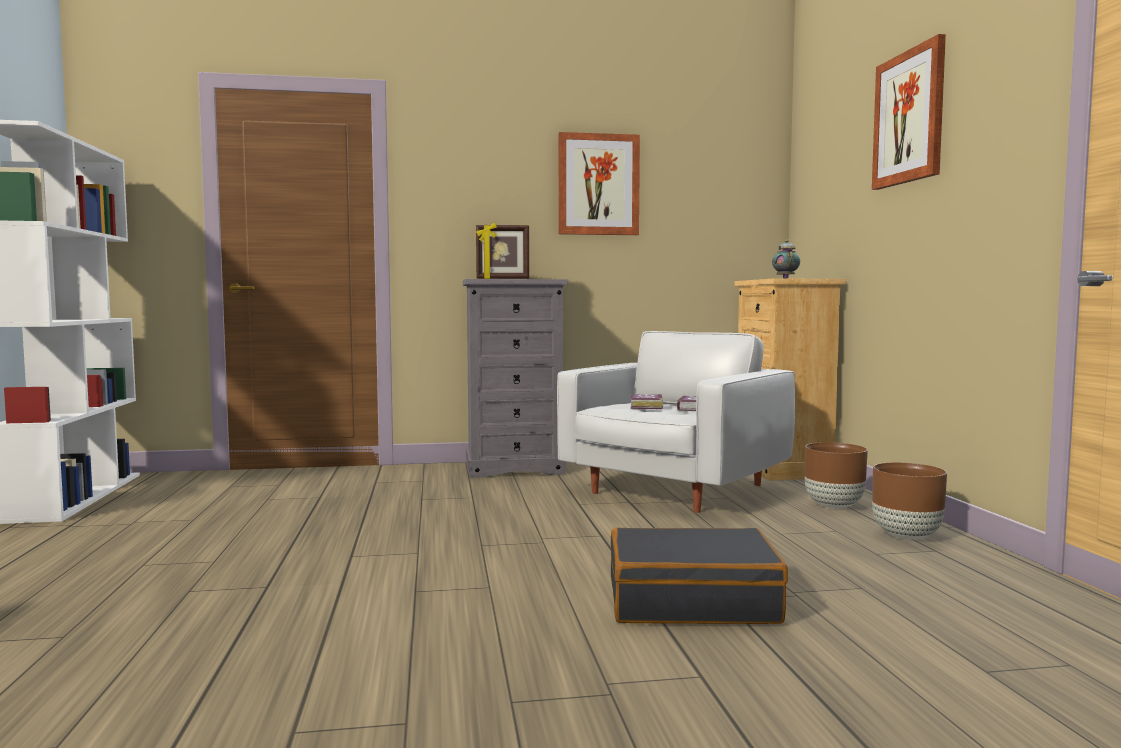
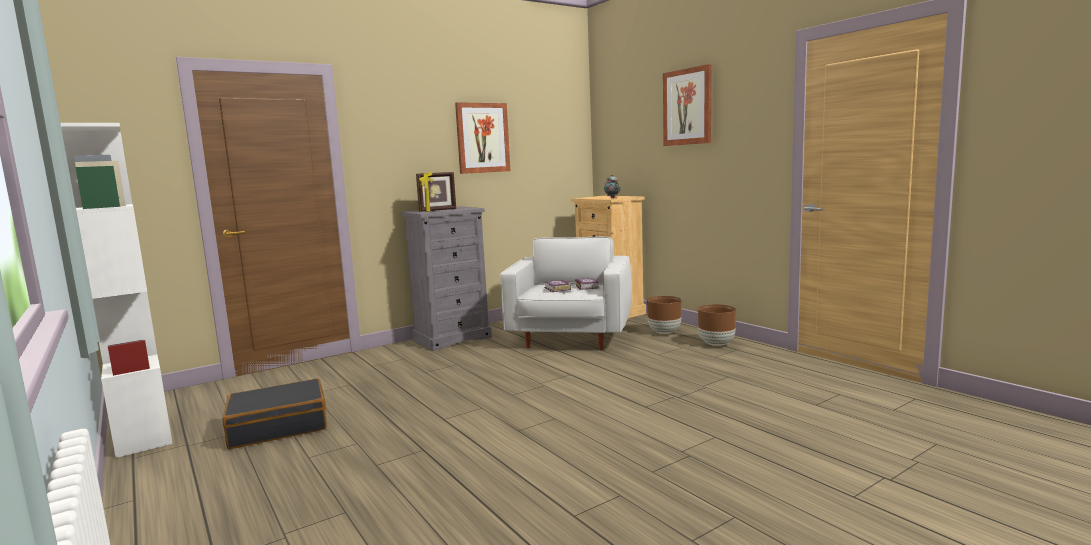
camera: 25 degrees left, 5 degrees up
black suitcase [611,528,788,624] -> black suitcase moved to [223,378,327,449]

